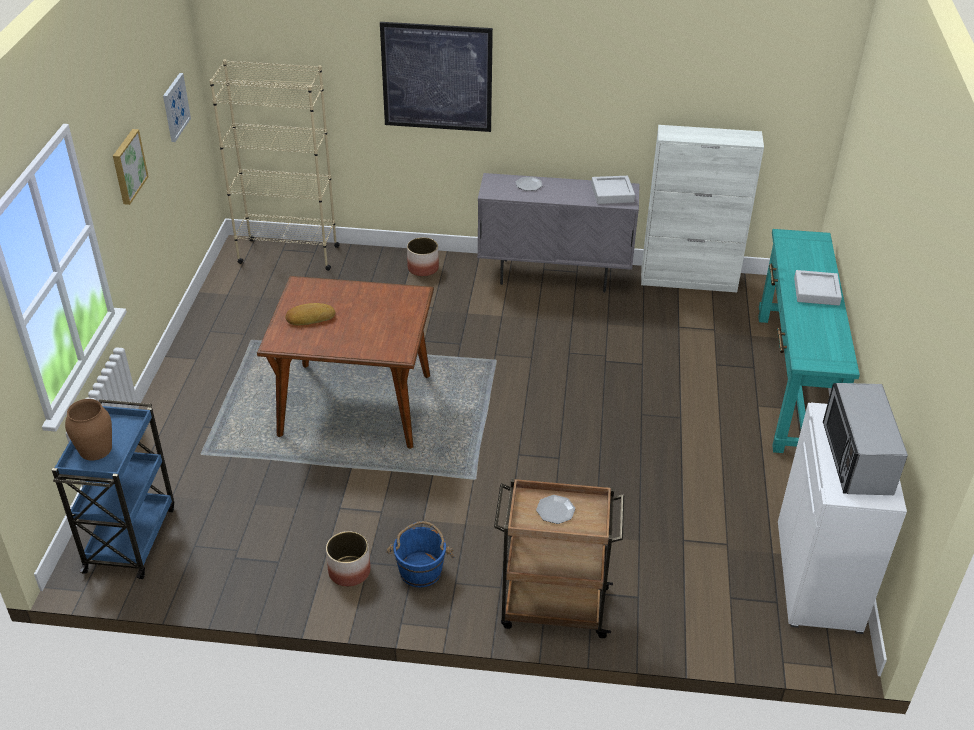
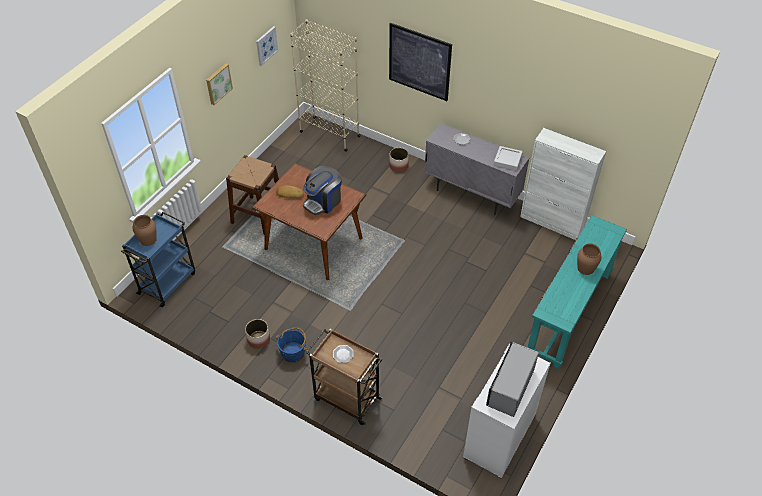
camera: 25 degrees right, 10 degrees up
grey tray [794,270,842,306] -> brown vase [577,243,602,275]
none -> brown stool [226,155,279,235]
none -> coffee machine [303,166,342,215]

